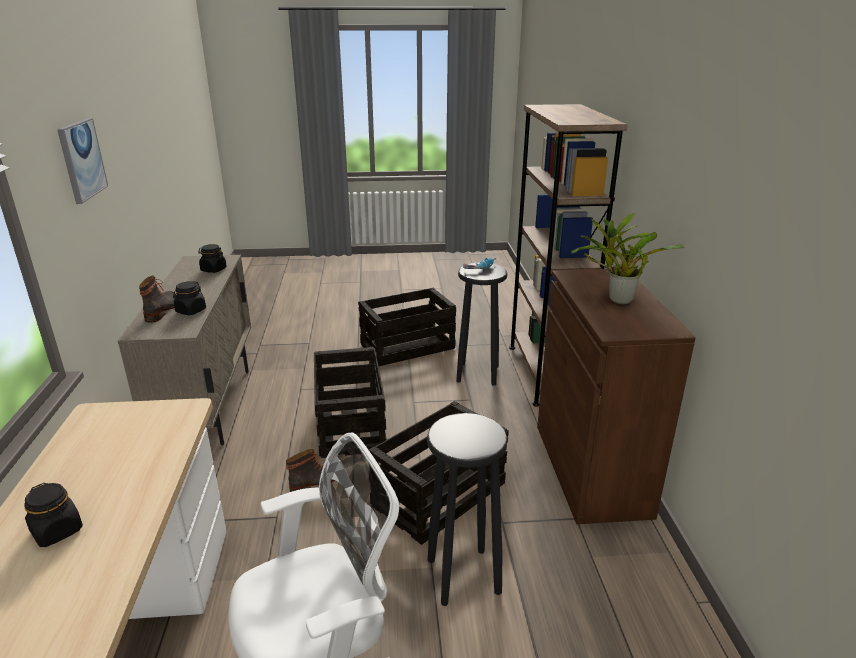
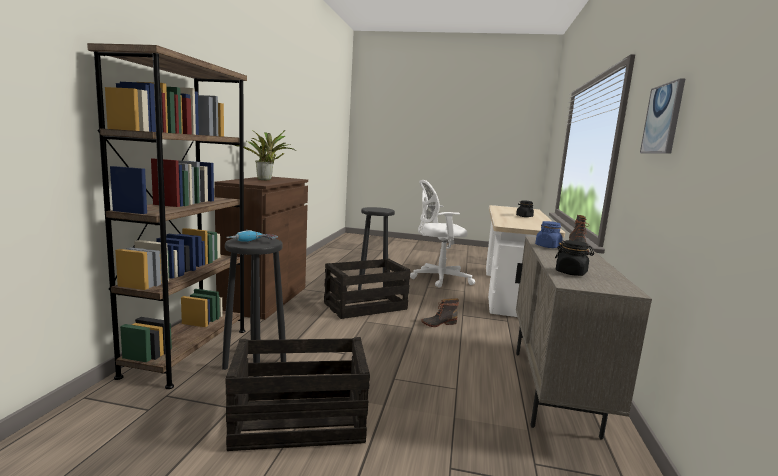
camera: 165 degrees left, 15 degrees down
black jar [173,281,206,315] -> blue jar [535,221,563,248]
crate [314,347,387,458] -> none

